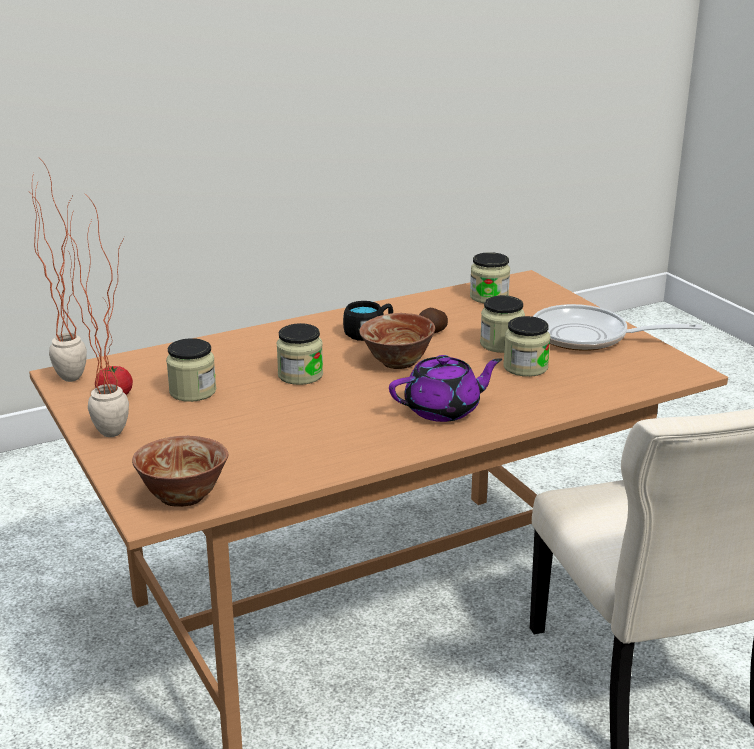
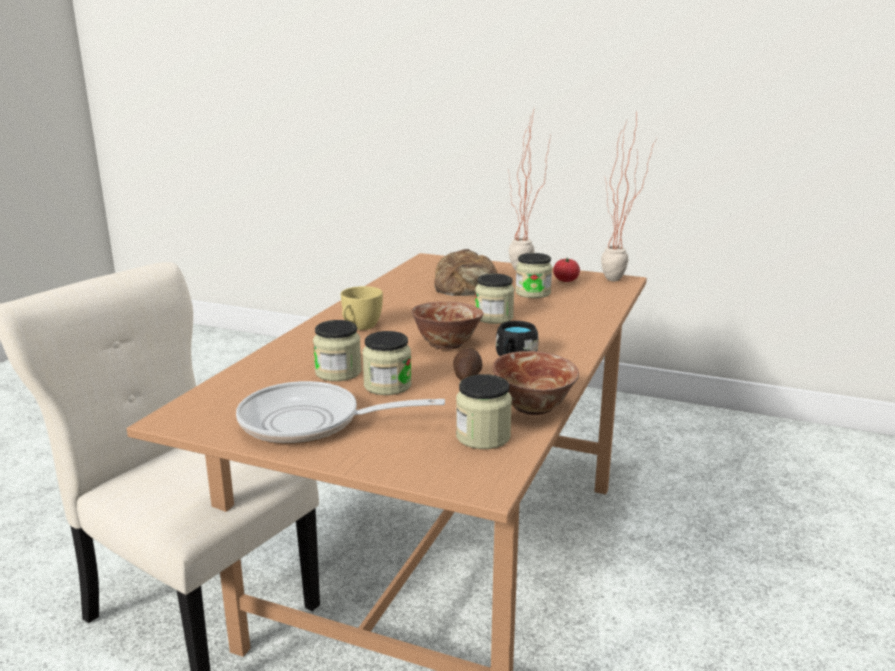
camera: 140 degrees right, 5 degrees down
bowl [132,436,228,507] -> bowl moved to [493,351,579,415]
purple teapot [389,355,502,422] -> yellow cup [341,286,383,330]
frying pan [533,304,702,351] -> frying pan turned 150 degrees counterclockwise [236,381,445,444]
none -> bread [434,249,498,296]

